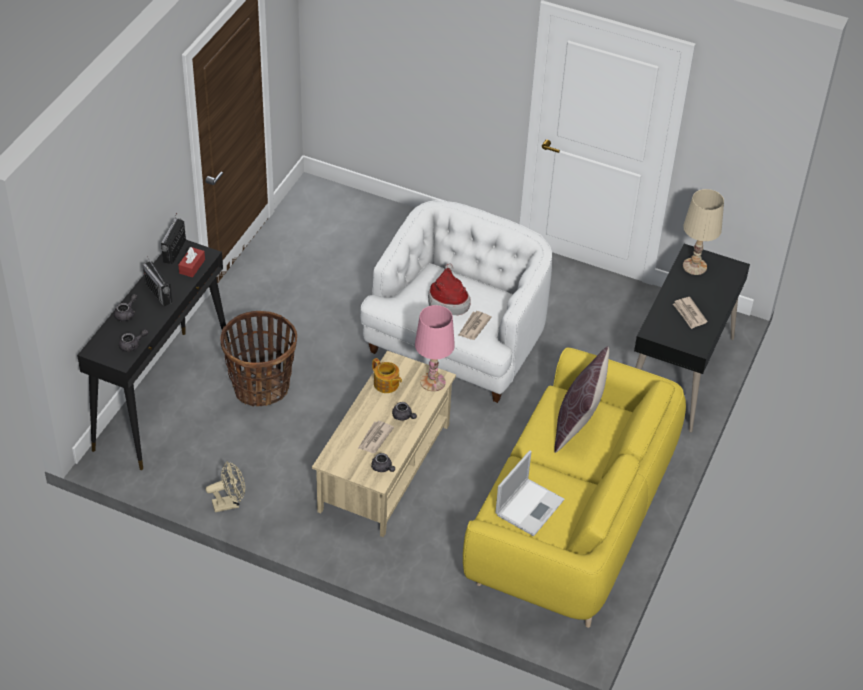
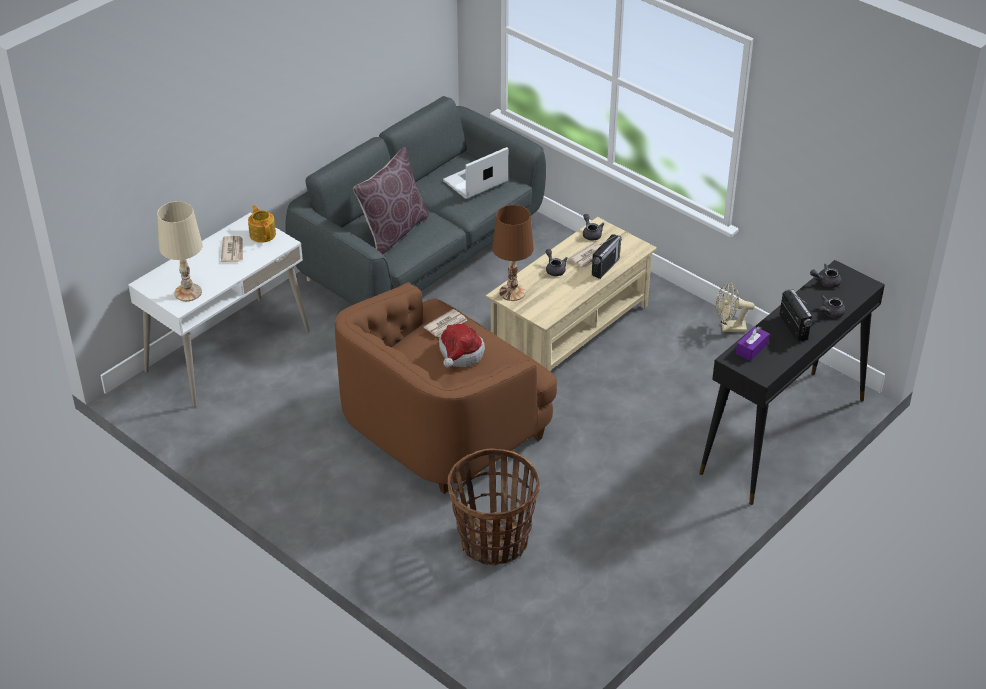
camera: 160 degrees left, 5 degrees down
radio [161,213,186,264] -> radio moved to [592,234,622,279]
red tissue box [178,247,205,278] -> purple tissue box [736,326,769,361]
basket [220,311,297,407] -> basket moved to [447,448,539,565]
white armchair [360,200,552,403] -> brown armchair [335,282,557,494]
teapot [372,358,402,393] -> teapot moved to [248,205,276,243]
pink table lamp [415,305,455,392] -> brown table lamp [492,205,534,301]
yellow sofa [463,348,686,628] -> grey sofa [285,96,546,305]
black desk [634,244,750,432] -> white desk [128,212,310,407]

